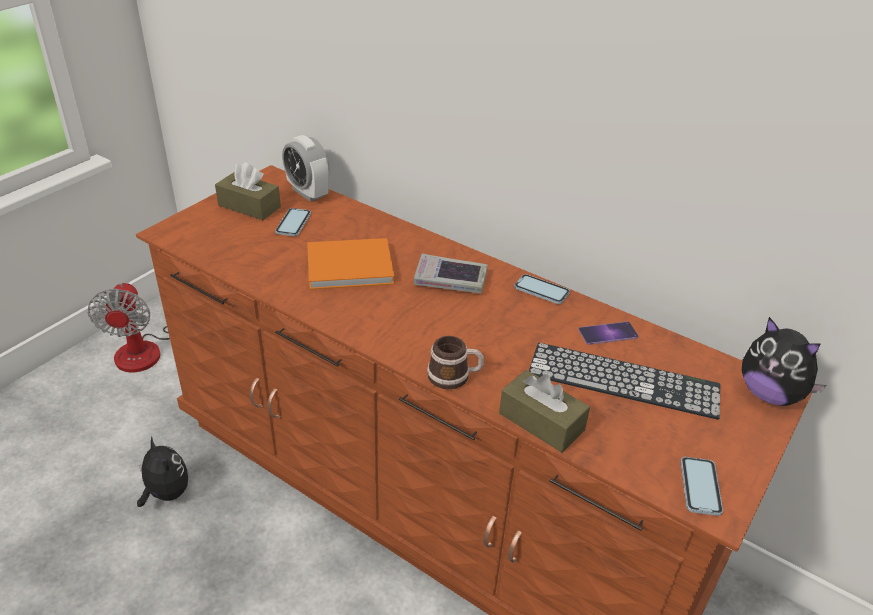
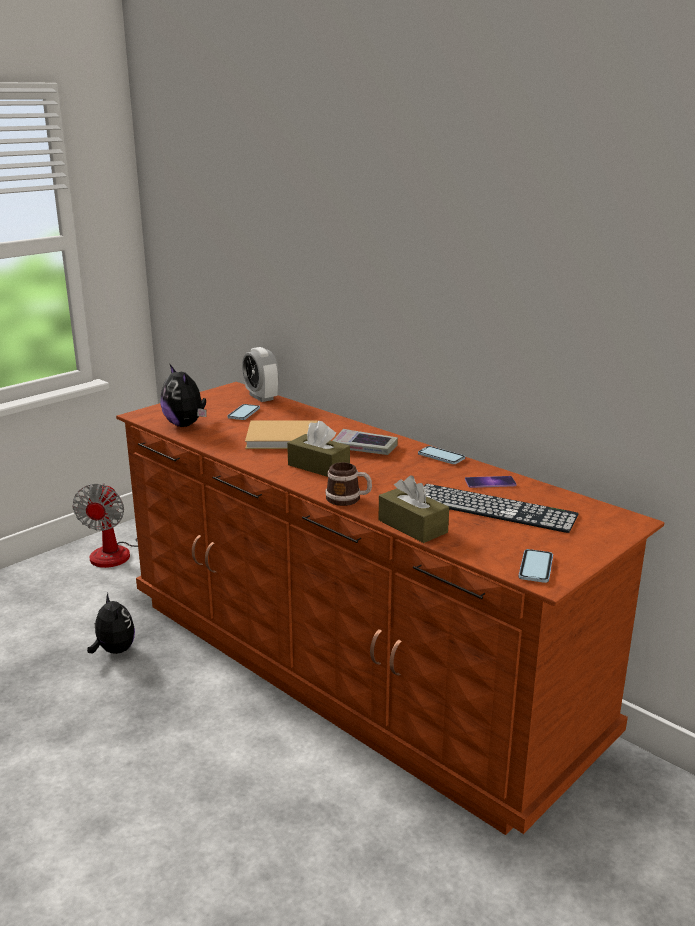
camera: 10 degrees right, 15 degrees down
brown tissue box [215,162,281,220] -> brown tissue box moved to [287,421,350,477]
orange book [307,238,394,290] -> beige book [245,420,318,449]
plush toy [742,317,827,406] -> plush toy moved to [160,365,207,427]

